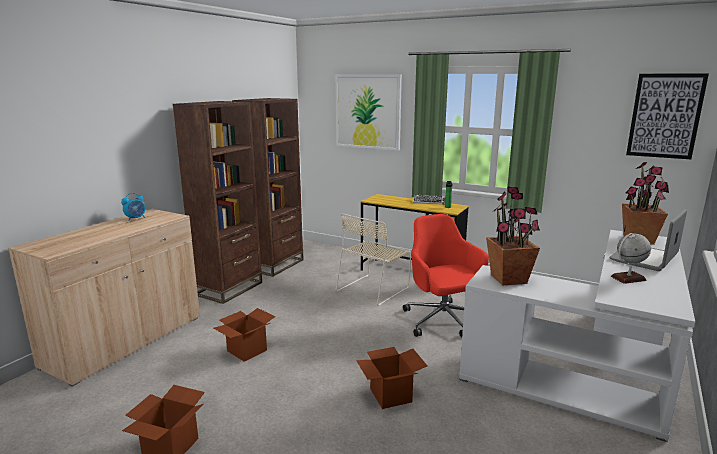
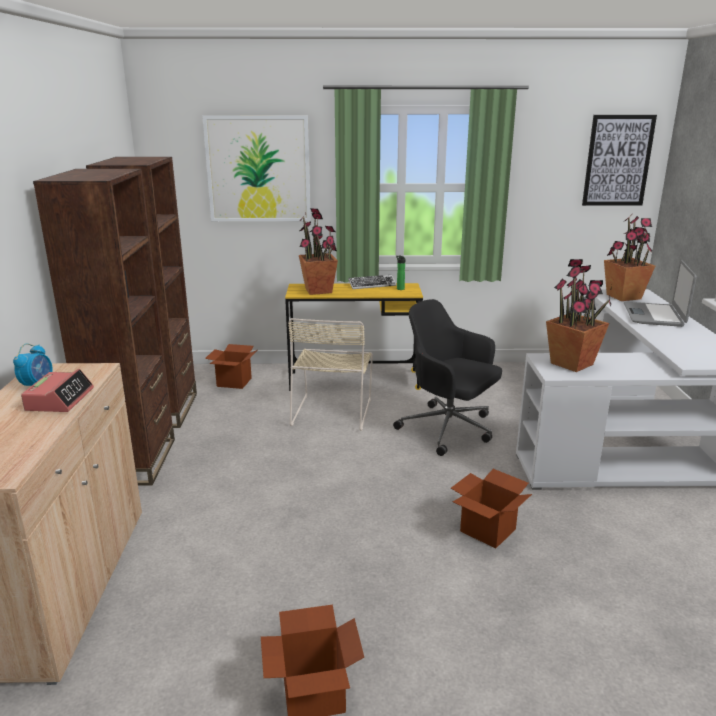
camera: 30 degrees left, 5 degrees up
cardboard box [214,308,275,362] -> cardboard box moved to [205,344,257,389]
red office chair [403,214,489,337] -> black office chair [393,299,502,456]
globe [611,233,651,284] -> none
none -> alarm clock [21,369,94,412]
none -> potted plant [299,208,338,295]

